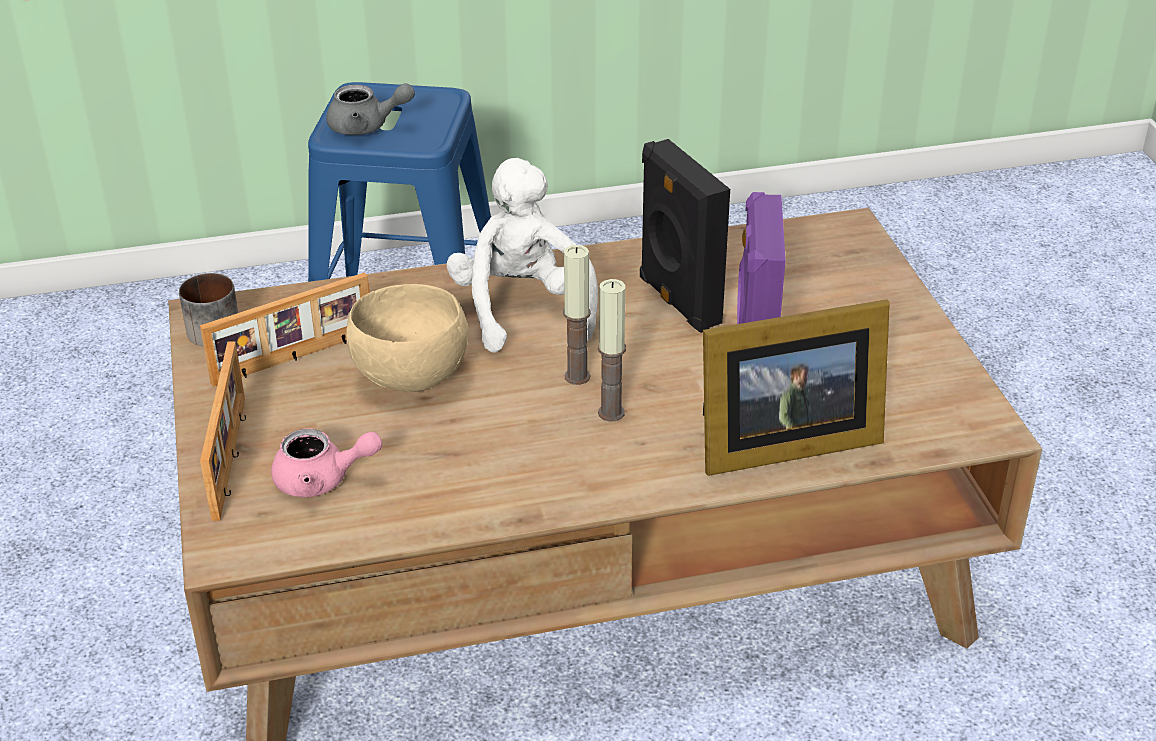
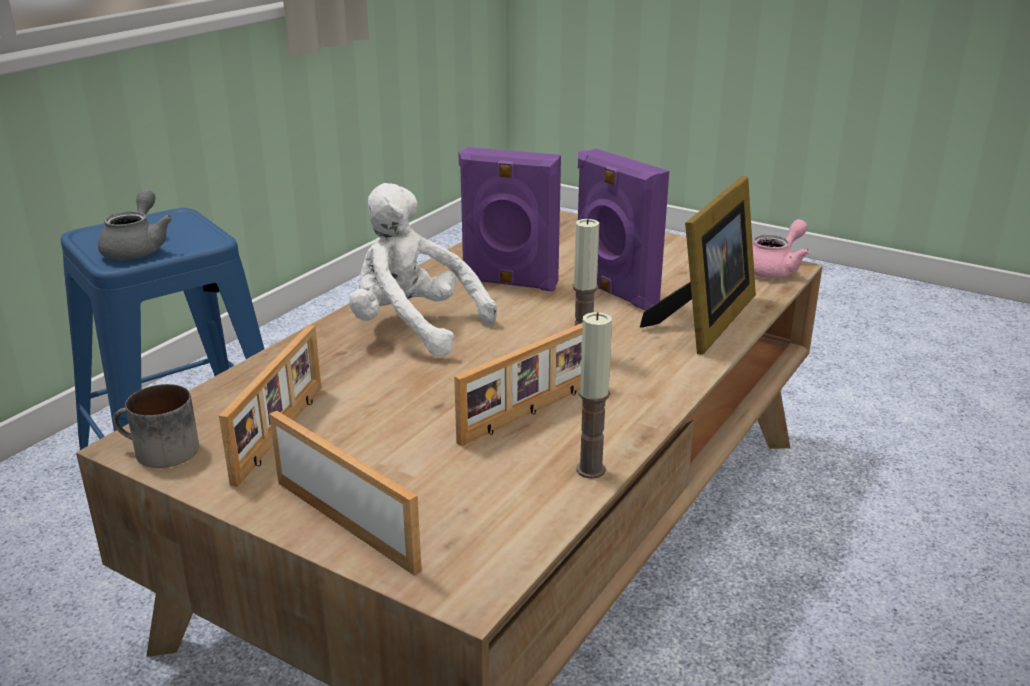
camera: 45 degrees left, 10 degrees down
pink teapot [271,429,382,497] -> pink teapot moved to [752,219,810,278]
grey teapot [326,83,415,135] -> grey teapot turned 45 degrees counterclockwise [98,189,172,260]
beige bowl [347,284,469,392] -> none
candle [563,245,591,385] -> candle moved to [576,312,612,479]
black speaker [640,139,730,333] -> purple speaker [458,147,561,292]
none -> picture frame [454,323,583,446]

